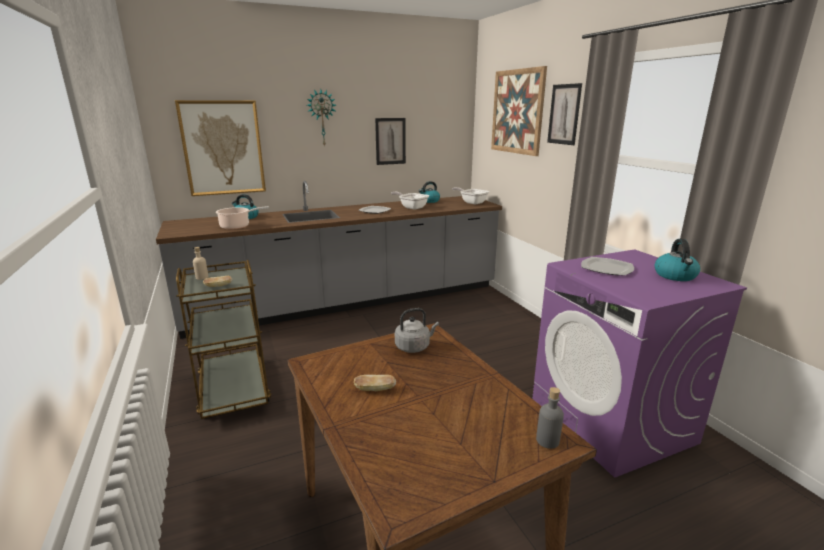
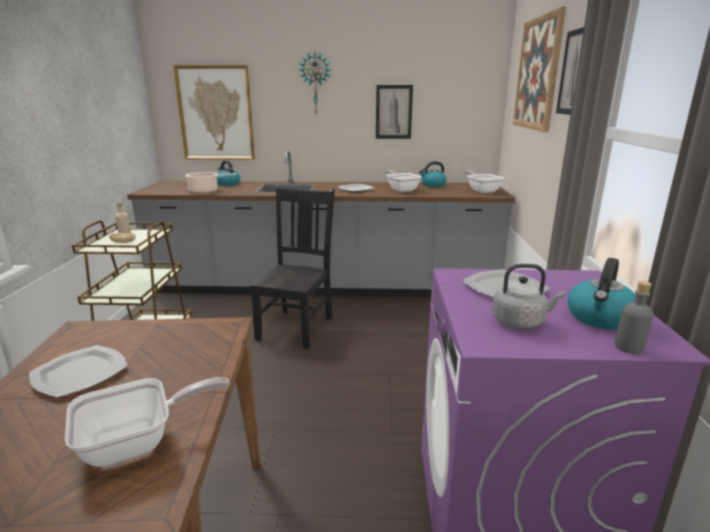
camera: 25 degrees right, 0 degrees up
bread [354,375,396,391] -> plate [29,345,128,398]
grey kettle [395,308,439,353] -> grey kettle moved to [492,264,565,329]
grey bottle [536,387,564,449] -> grey bottle moved to [615,281,653,354]
none -> frying pan [65,377,230,467]
none -> black chair [250,185,335,349]

